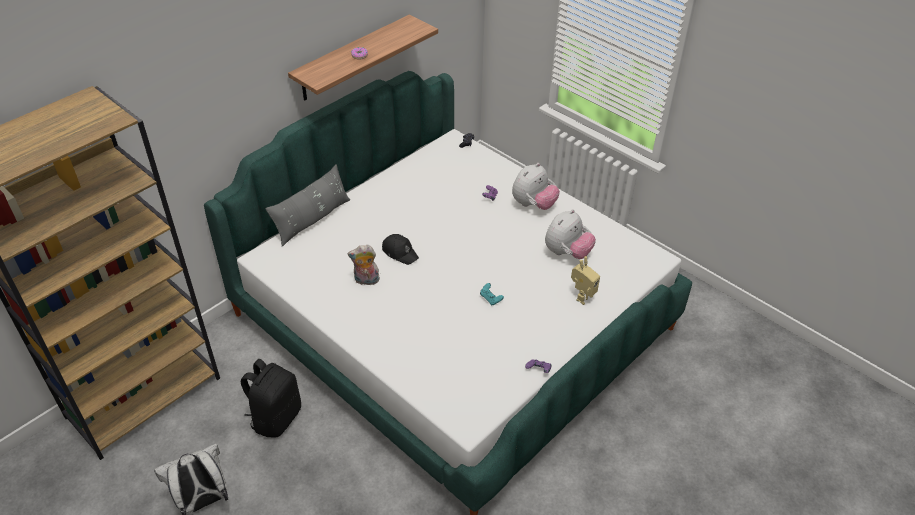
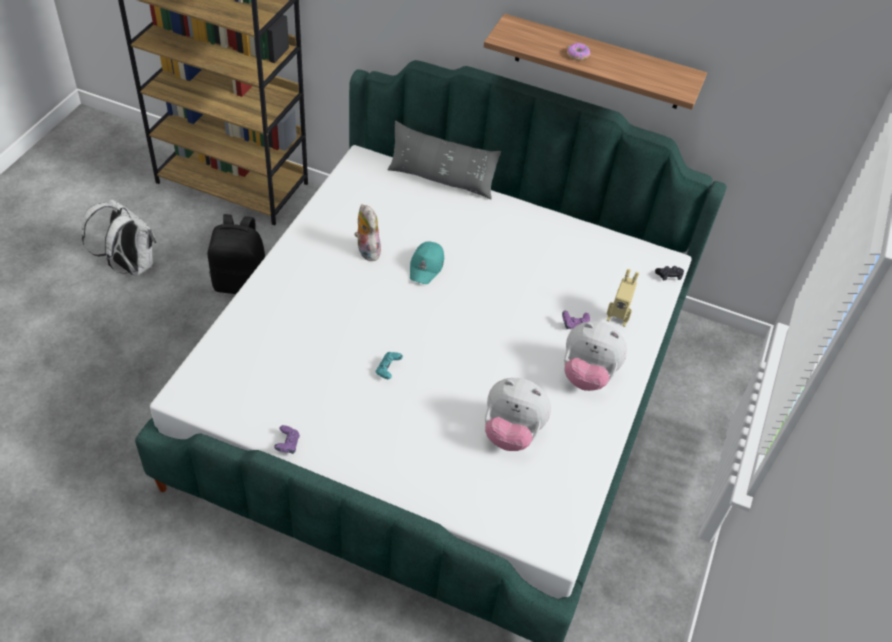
camera: 65 degrees right, 5 degrees up
black cap [382,234,419,265] -> turquoise cap [410,241,444,284]
toy robot [571,256,600,305] -> toy robot moved to [606,269,639,327]

